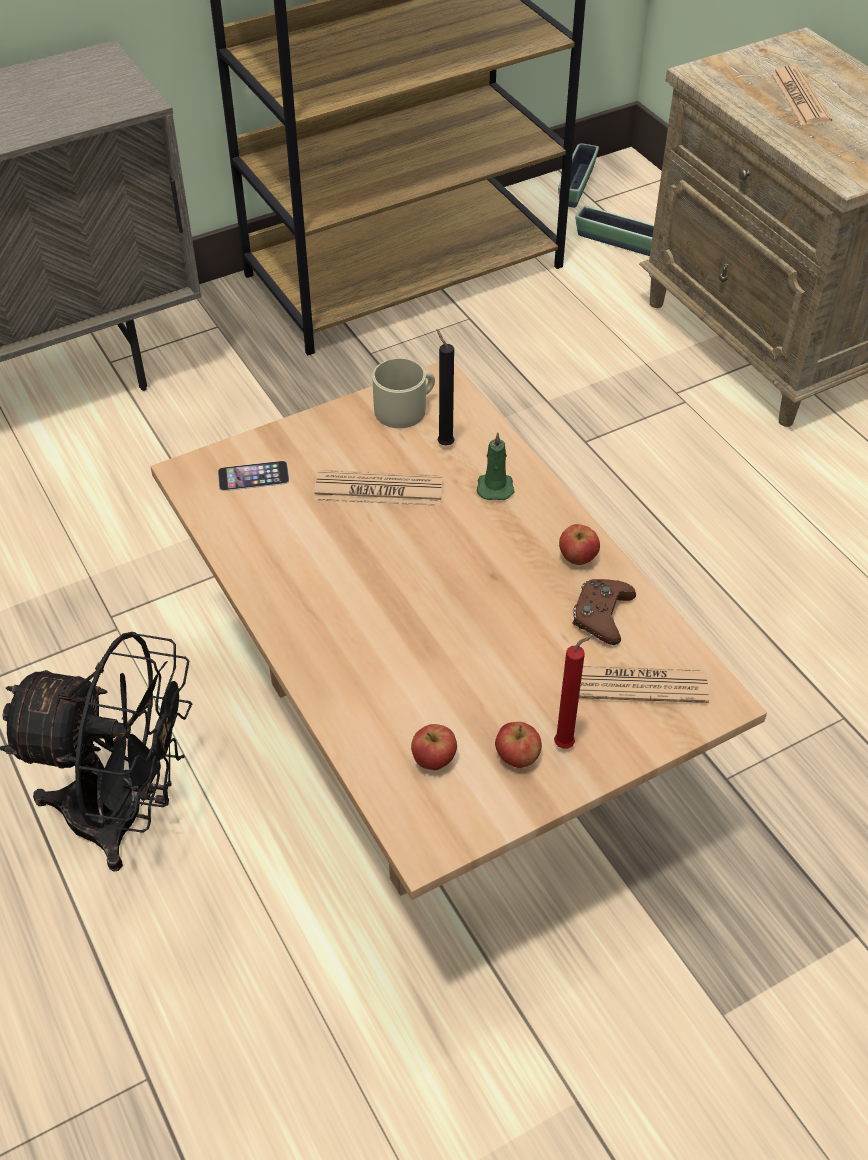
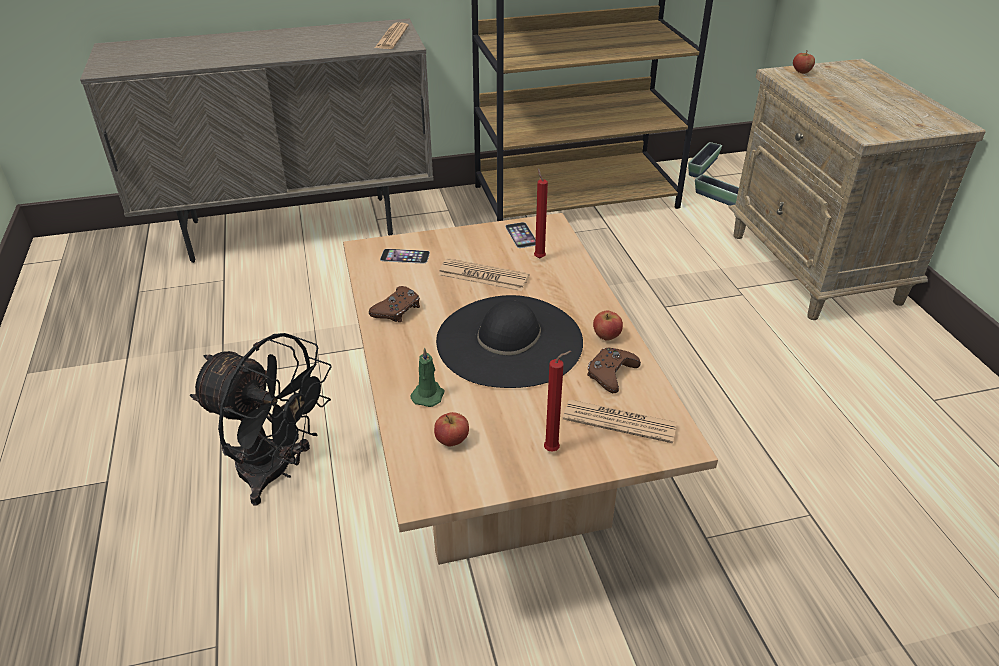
camera: 15 degrees right, 10 degrees down
beige mug [372,358,435,428] -> phone [505,222,536,248]
black candle [436,329,455,446] -> red candle [534,168,548,259]
green candle [476,432,515,500] -> green candle moved to [410,347,444,407]
apple [495,722,542,768] -> apple moved to [793,50,815,74]
newspaper [770,66,832,125] -> newspaper moved to [375,22,409,49]
none -> brown game controller [369,286,420,322]
none -> black hat [436,295,583,388]

